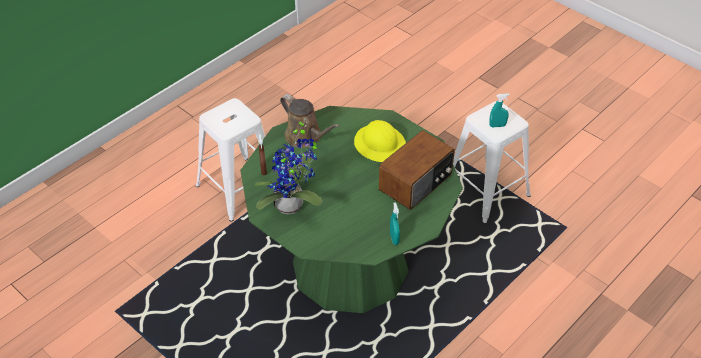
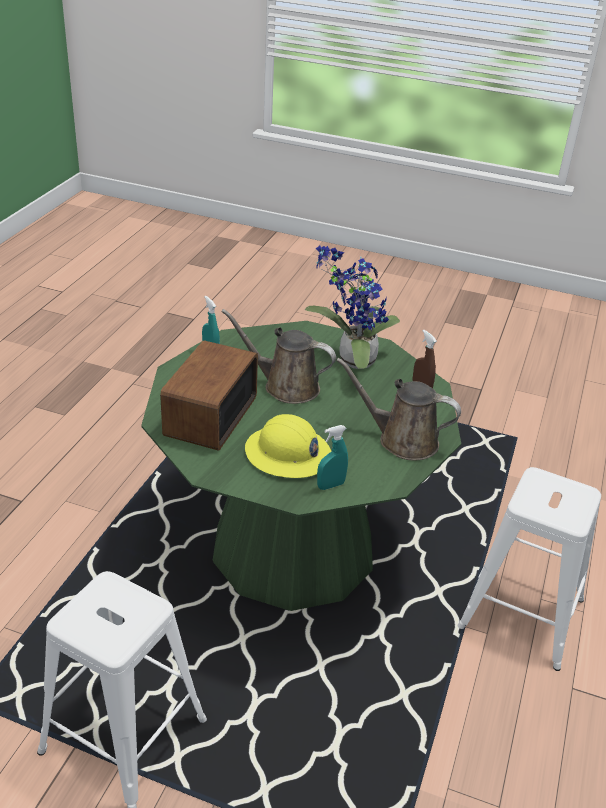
camera: 155 degrees right, 10 degrees down
turquoise spray bottle [489,93,510,127] -> turquoise spray bottle moved to [317,425,348,490]
none -> brown watering can [221,309,336,404]

